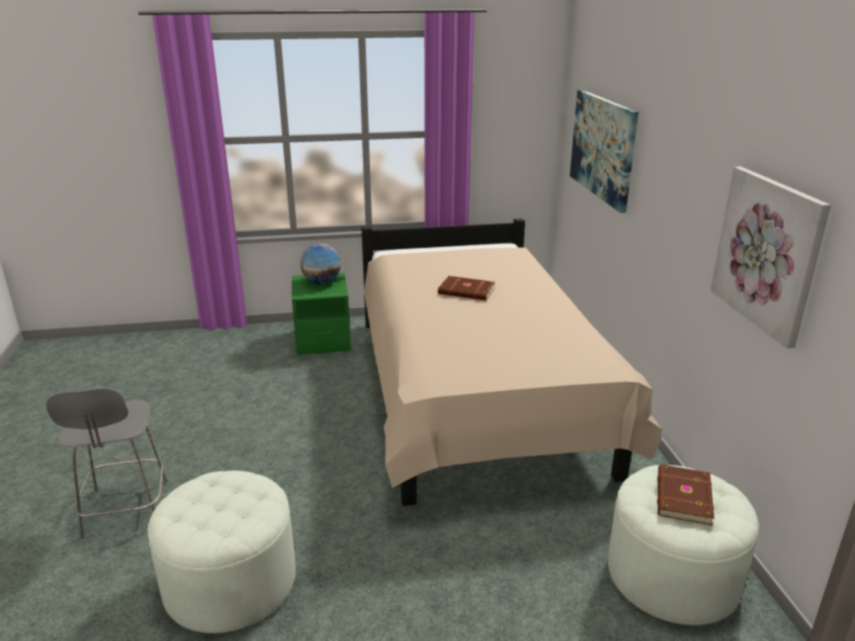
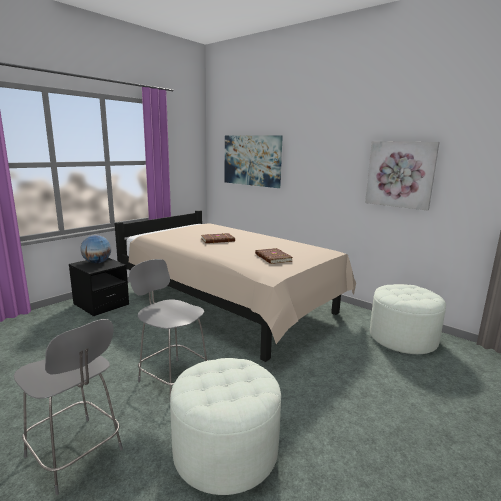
camera: 40 degrees left, 10 degrees down
green nightstand [292,273,351,355] -> black nightstand [69,258,129,316]
brown book [657,464,714,526] -> brown book moved to [255,248,293,264]
none -> grey chair [129,259,208,395]

